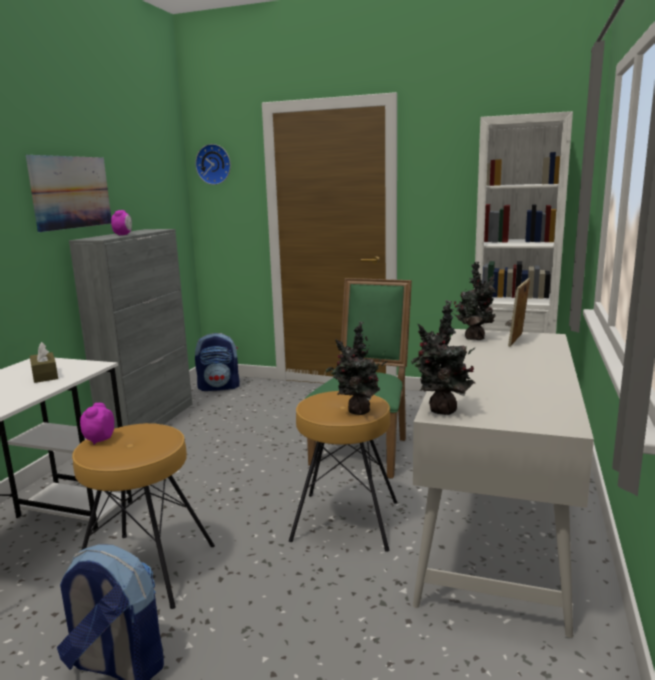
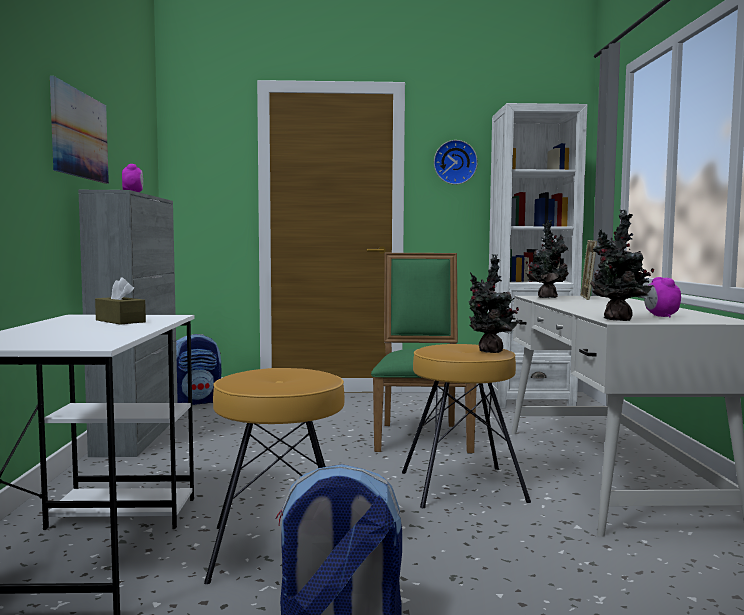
camera: 20 degrees left, 10 degrees down
alarm clock [80,403,114,445] -> alarm clock moved to [644,277,681,317]
wall clock [195,144,231,185] -> wall clock moved to [434,140,478,185]

